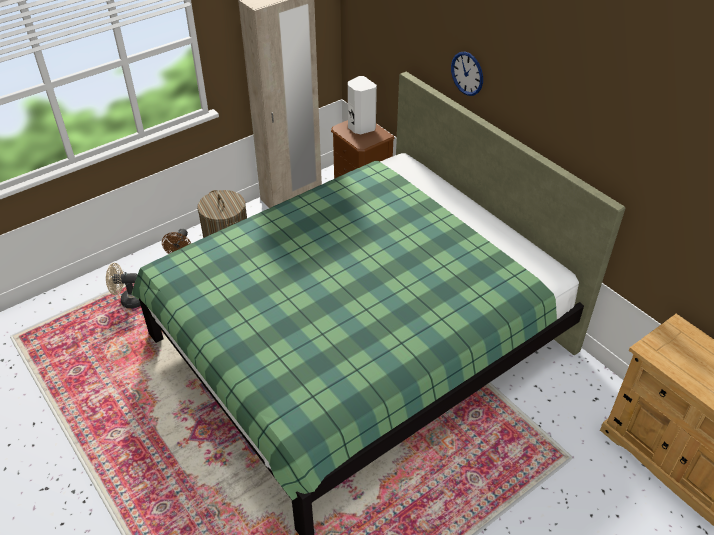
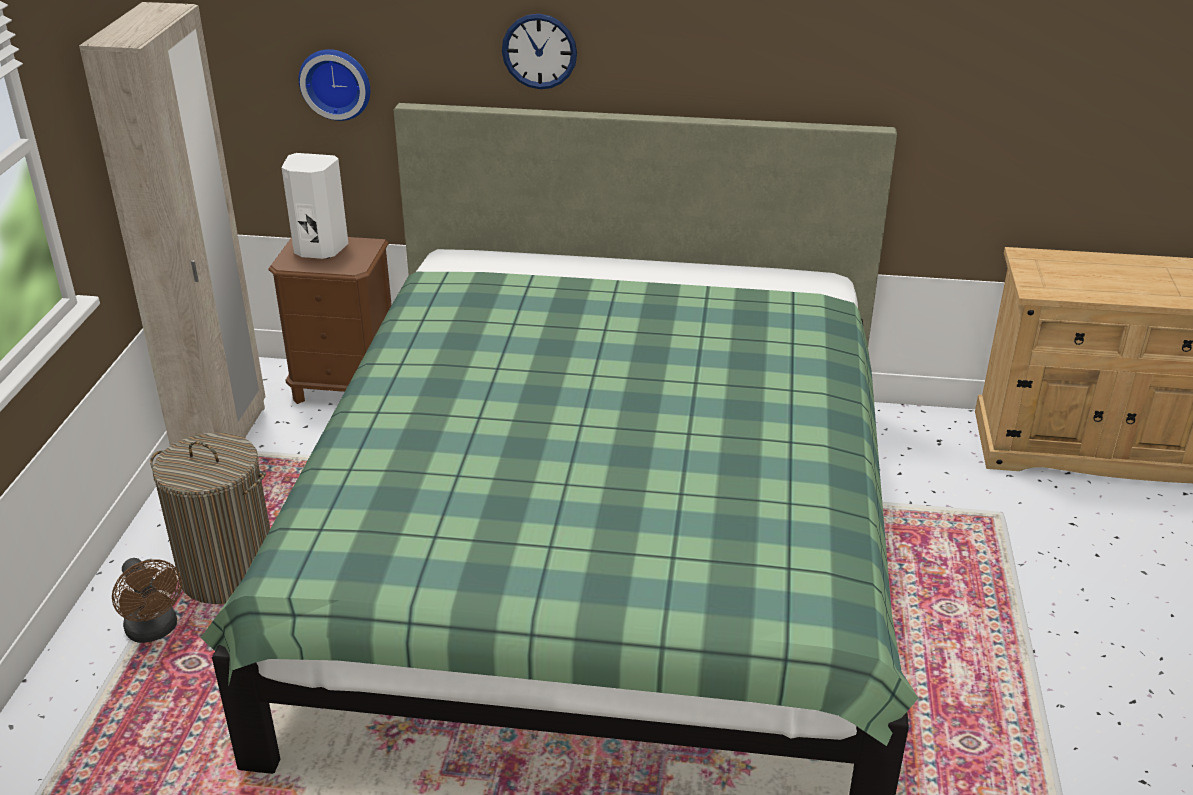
camera: 45 degrees left, 10 degrees down
beige fan [106,263,141,309] -> none
none -> wall clock [299,49,370,121]

